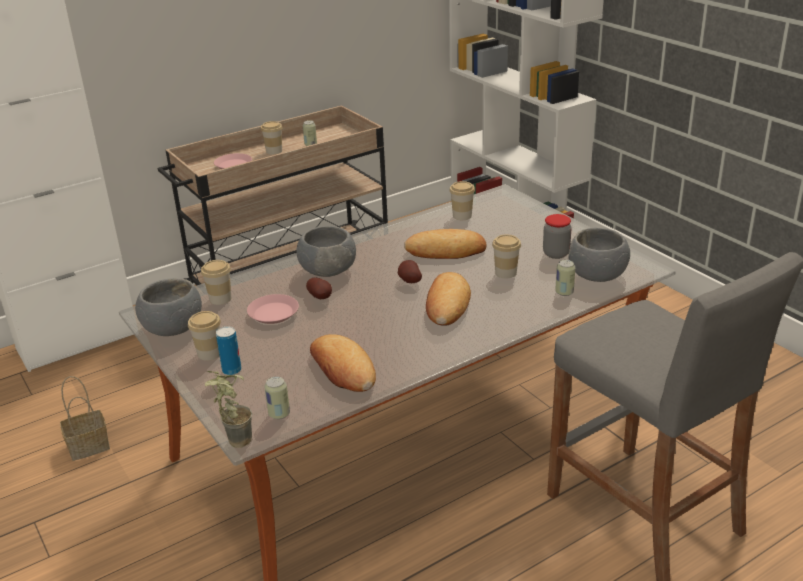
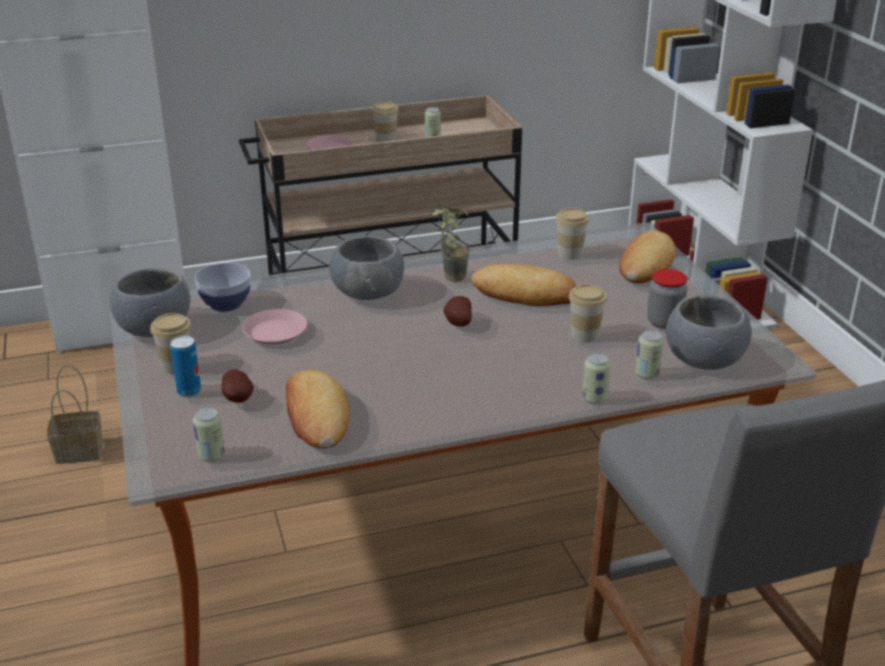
camera: 15 degrees right, 0 degrees up
cup [201,260,231,305] -> bowl [195,263,251,312]
potted plant [205,371,252,448] -> potted plant moved to [432,203,470,282]
potato [306,277,332,299] -> potato moved to [221,369,254,403]
bread [426,272,471,326] -> bread moved to [619,231,676,283]
none -> can [582,353,611,404]

